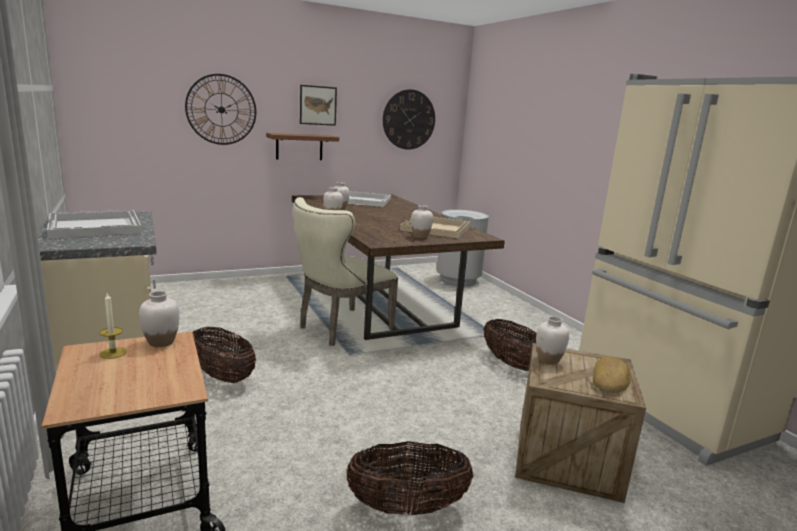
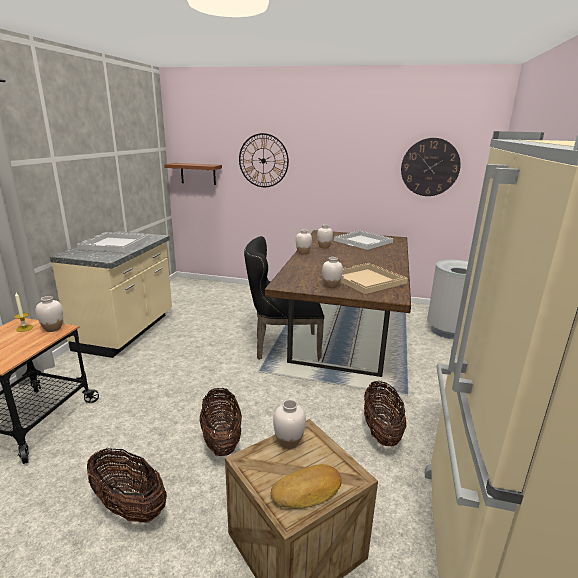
camera: 40 degrees right, 5 degrees up
basket [193,327,256,383] -> basket moved to [200,388,242,456]
brown shelf [266,133,339,160] -> brown shelf moved to [164,163,222,185]
beige chair [293,197,398,346] -> black chair [244,236,324,362]
picture [300,85,337,126] -> none

